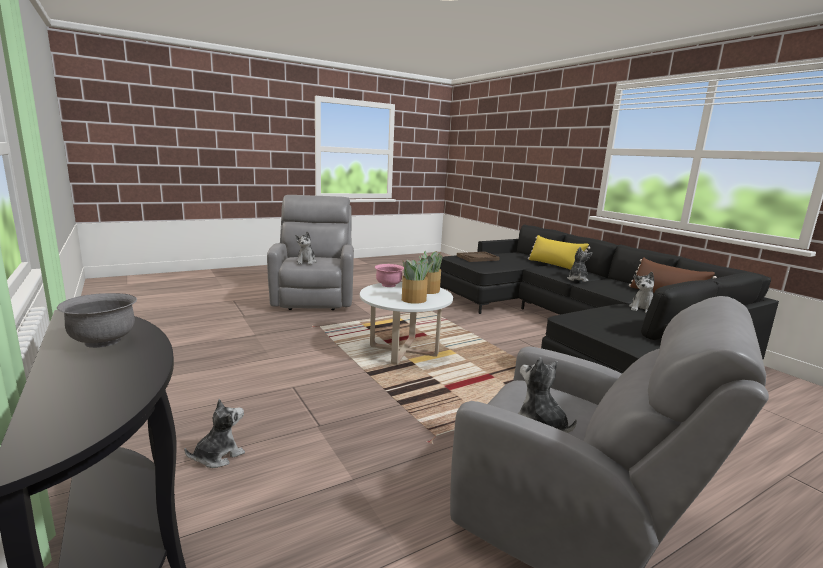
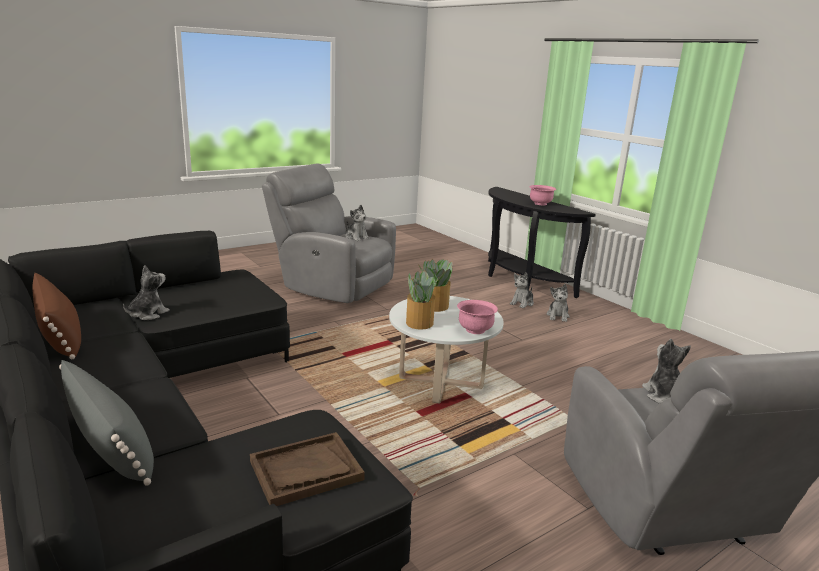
camera: 175 degrees right, 5 degrees up
grey bowl [57,293,137,348] -> pink bowl [530,185,556,205]
yellow pillow [528,235,590,270] -> grey pillow [59,360,154,486]
plush toy [567,247,592,282] -> plush toy moved to [546,284,570,322]

